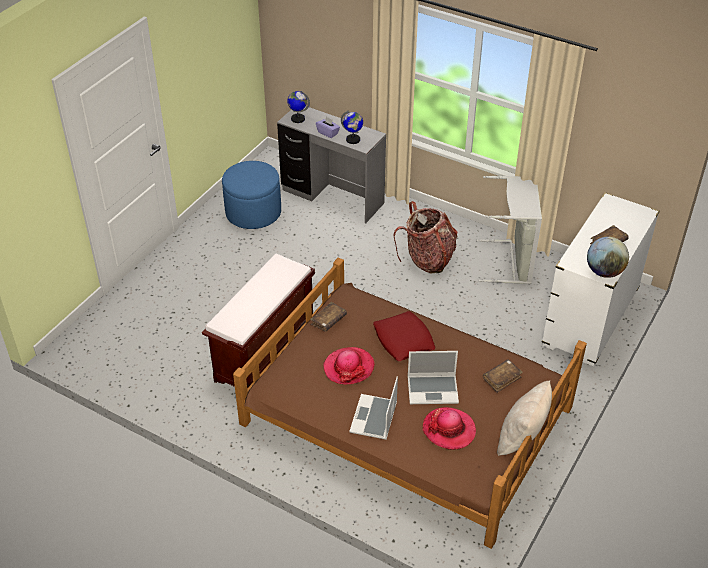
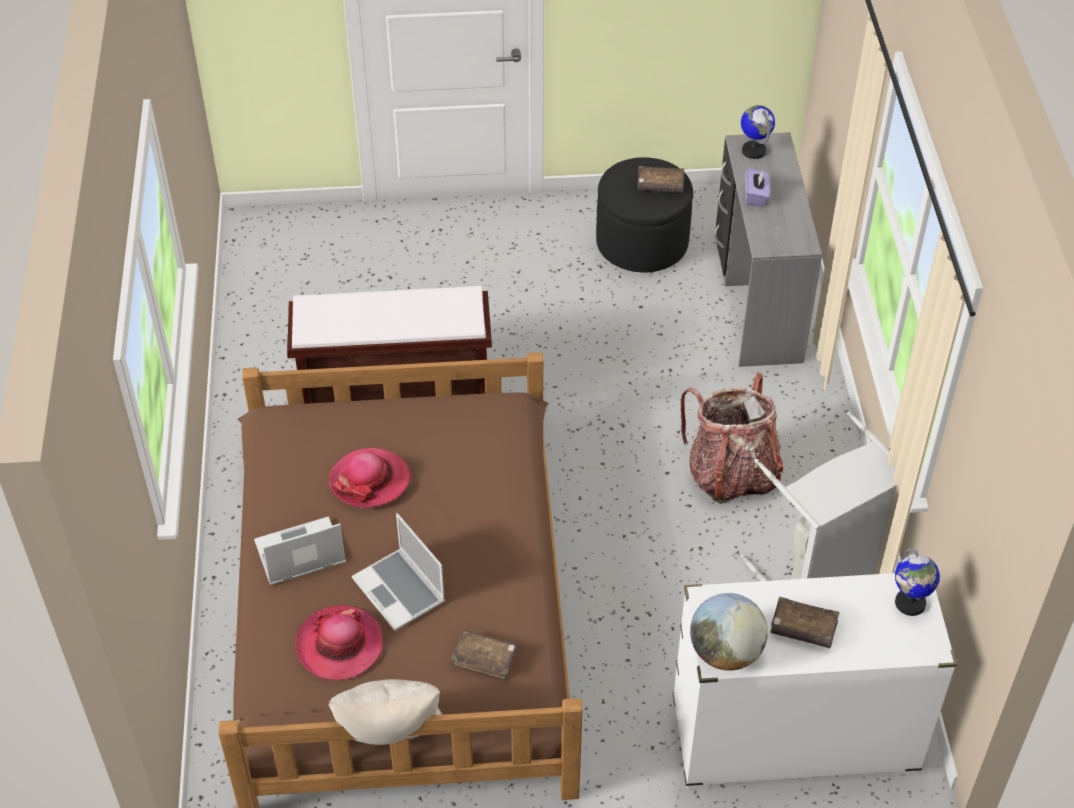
camera: 55 degrees right, 5 degrees up
blue ottoman [222,161,281,229] -> black ottoman [596,157,693,272]
brown book [310,302,347,332] -> brown book moved to [638,166,684,193]
globe [341,111,363,144] -> globe moved to [895,548,940,616]
red pillow [373,311,435,361] -> none

